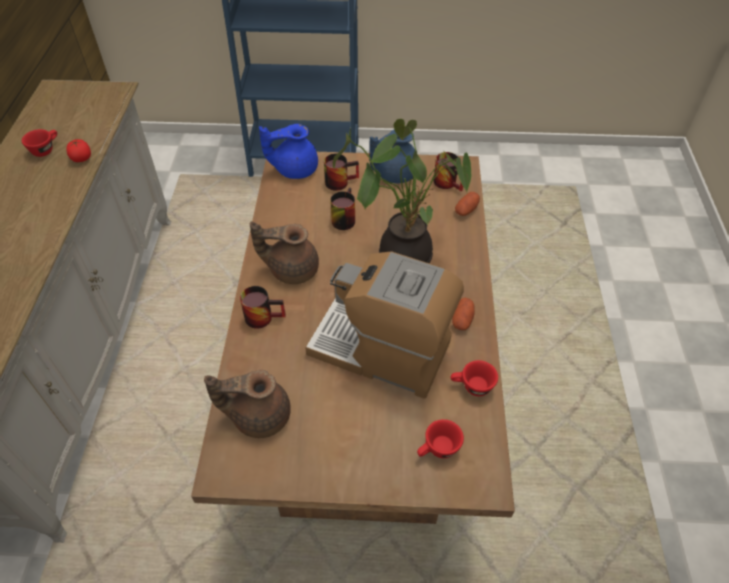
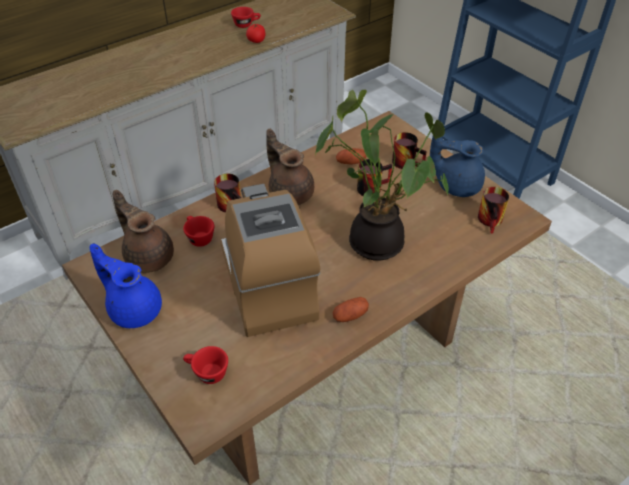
camera: 50 degrees right, 5 degrees down
blue teapot [259,124,318,179] -> blue teapot moved to [90,243,162,328]
red cup [451,360,498,396] -> red cup moved to [183,216,214,247]
potato [455,192,480,216] -> potato moved to [336,148,366,164]

